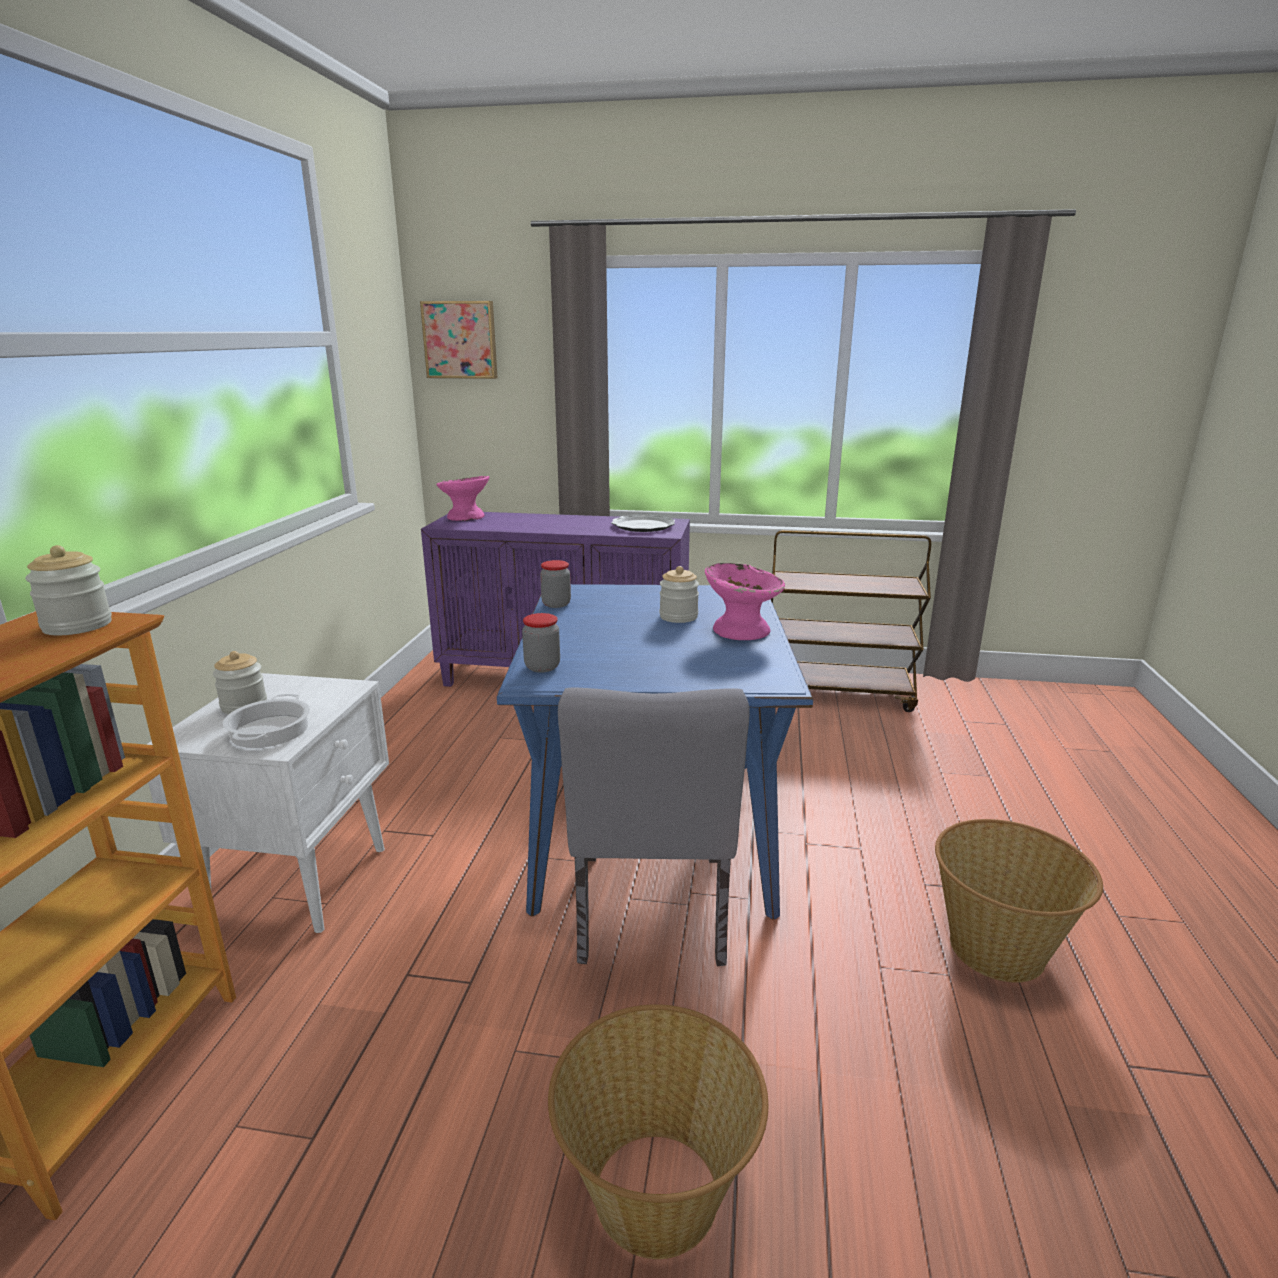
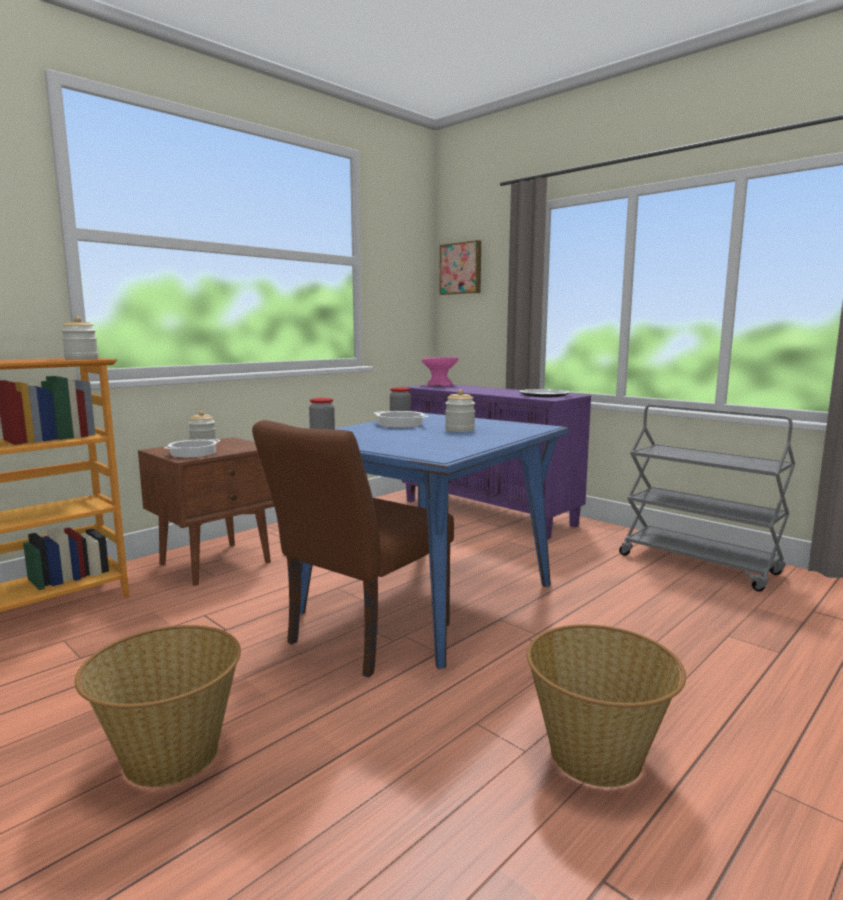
camera: 35 degrees right, 10 degrees down
white nightstand [146,673,389,933] -> brown nightstand [138,437,274,586]
grey chair [558,687,750,966] -> brown chair [252,420,454,677]
pink bowl [705,563,785,640] -> none
brown cart [771,530,931,712] -> grey cart [619,404,795,592]
none -> cooking pot [374,411,428,428]

